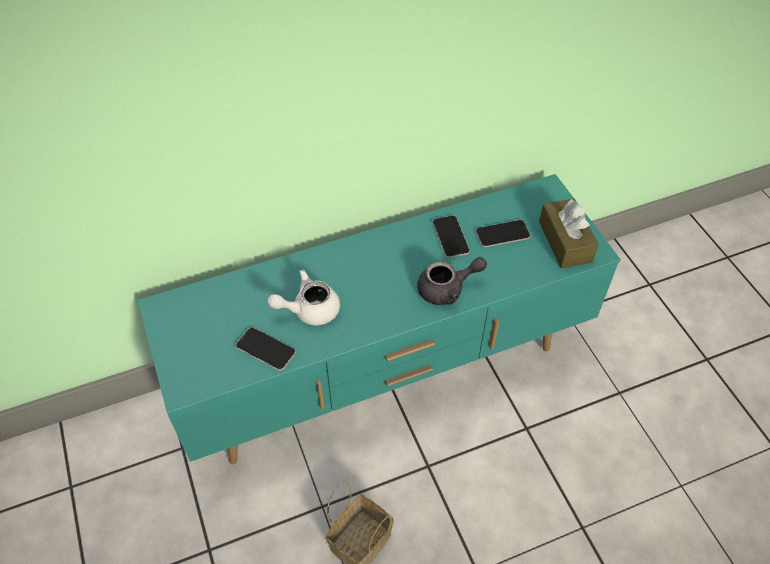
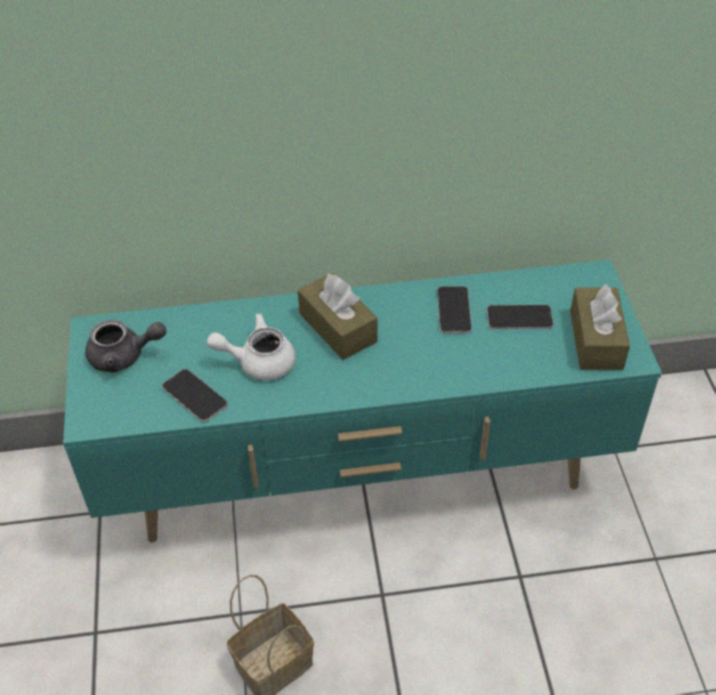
camera: 15 degrees right, 5 degrees down
grey teapot [417,257,487,305] -> grey teapot moved to [85,320,166,373]
none -> brown tissue box [298,273,378,360]

